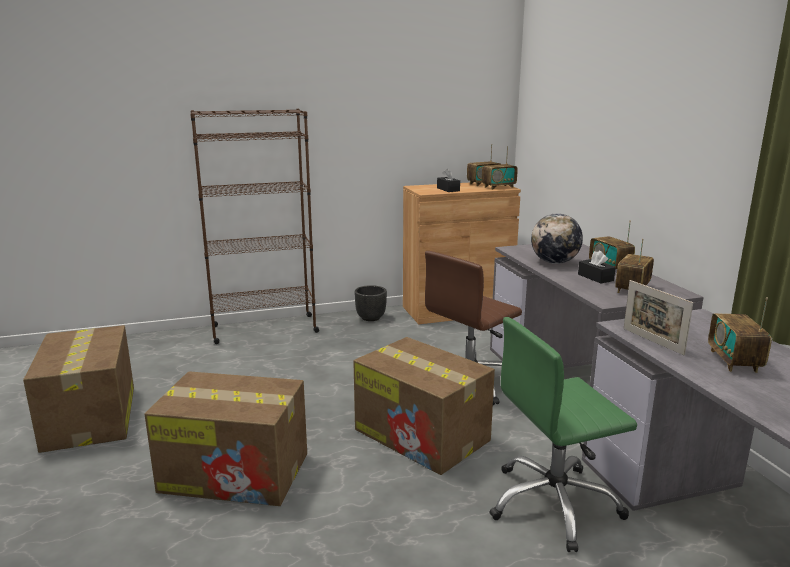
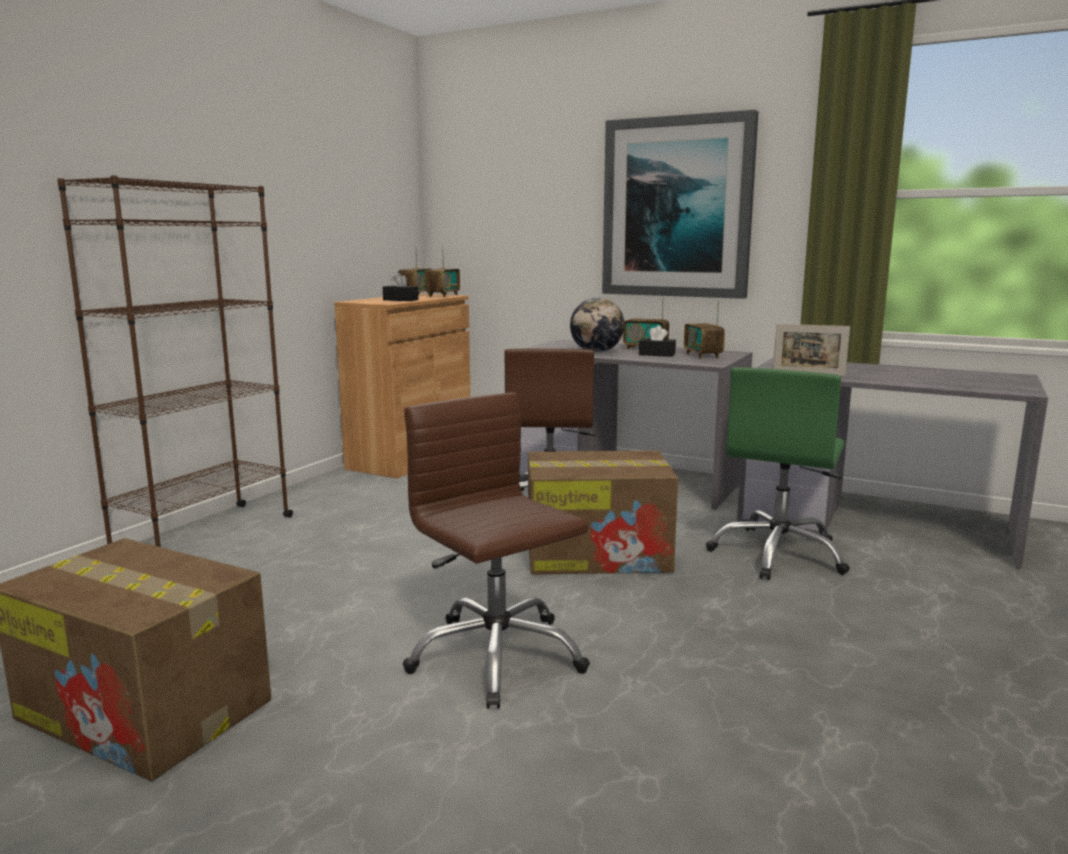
camera: 45 degrees left, 5 degrees down
cardboard box [145,371,307,506] -> brown office chair [403,392,590,708]
black planter [355,285,387,321] -> none
radio [708,298,772,373] -> none
none -> picture [602,110,759,299]

